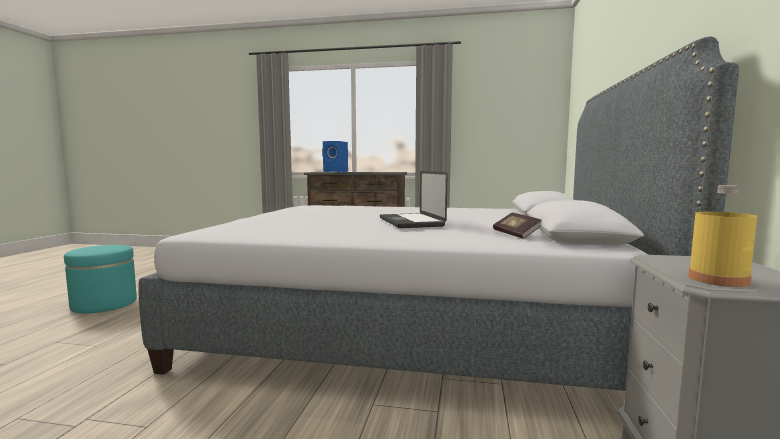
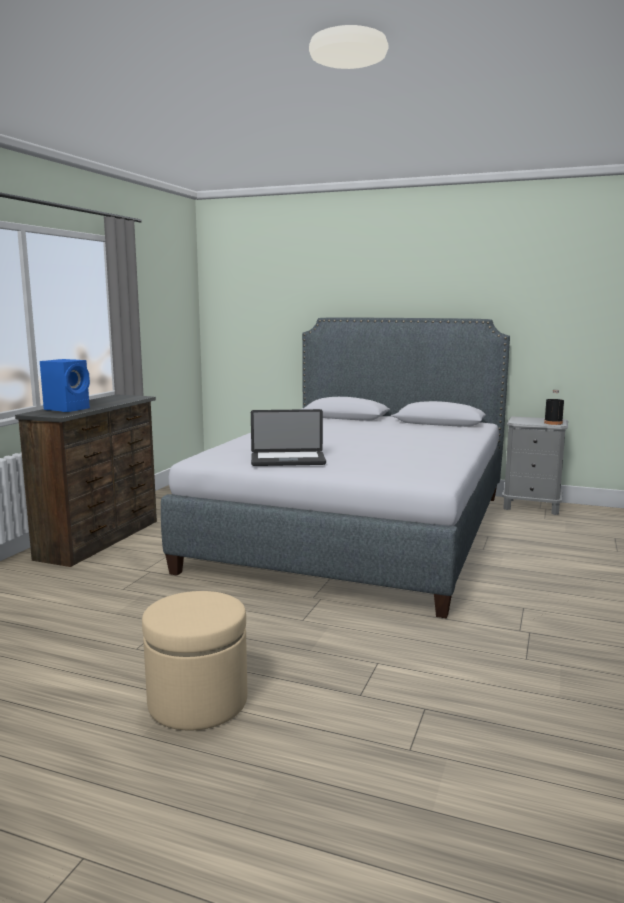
camera: 80 degrees left, 5 degrees up
turquoise ottoman [64,245,137,313] -> beige ottoman [142,591,247,731]
laptop [380,171,447,228] -> laptop moved to [251,409,326,466]
book [493,213,542,239] -> none
yellow bottle [688,185,757,287] -> black bottle [544,390,564,425]

